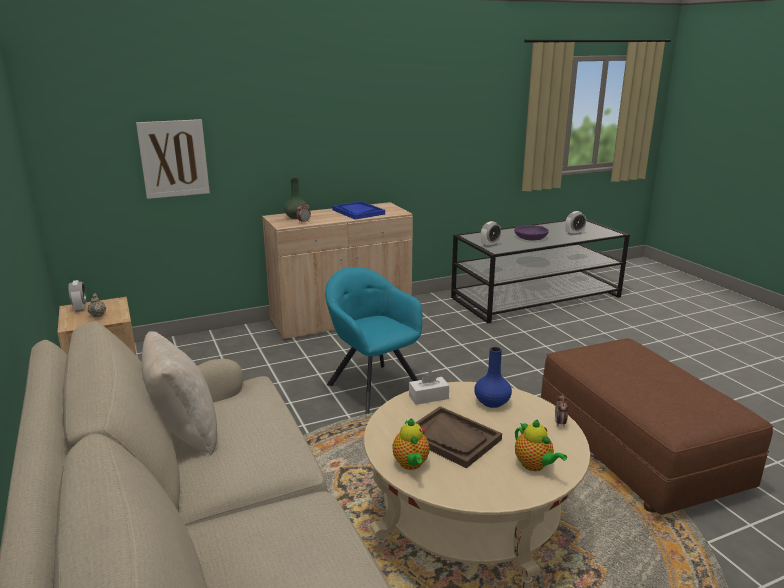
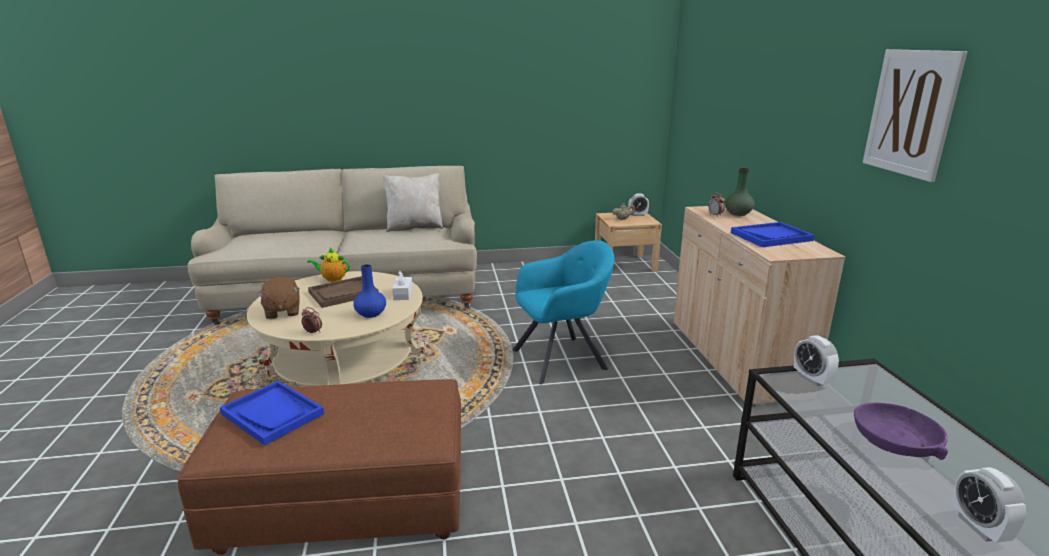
camera: 105 degrees right, 0 degrees up
picture [136,119,210,199] -> picture moved to [863,49,967,182]
teapot [515,419,567,471] -> brown plush toy [257,277,300,319]
none -> blue tray [219,381,324,445]

